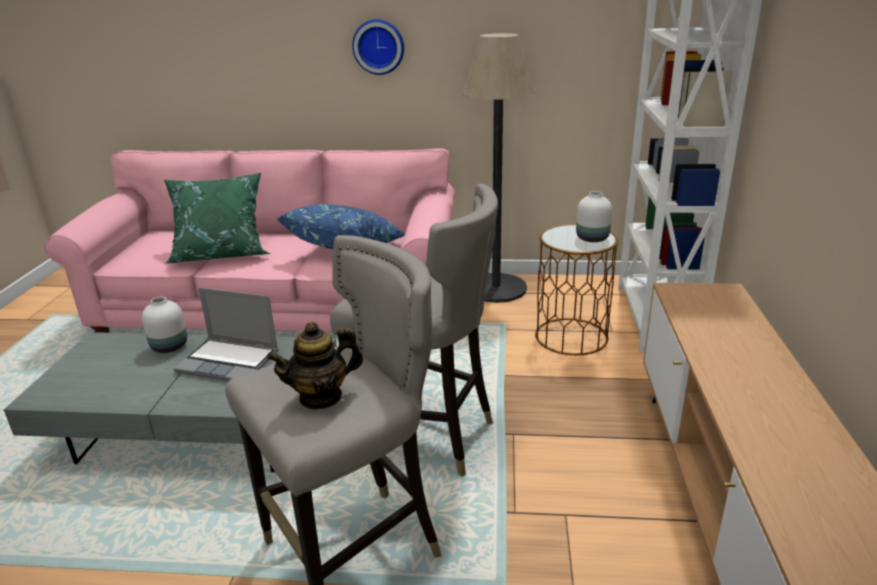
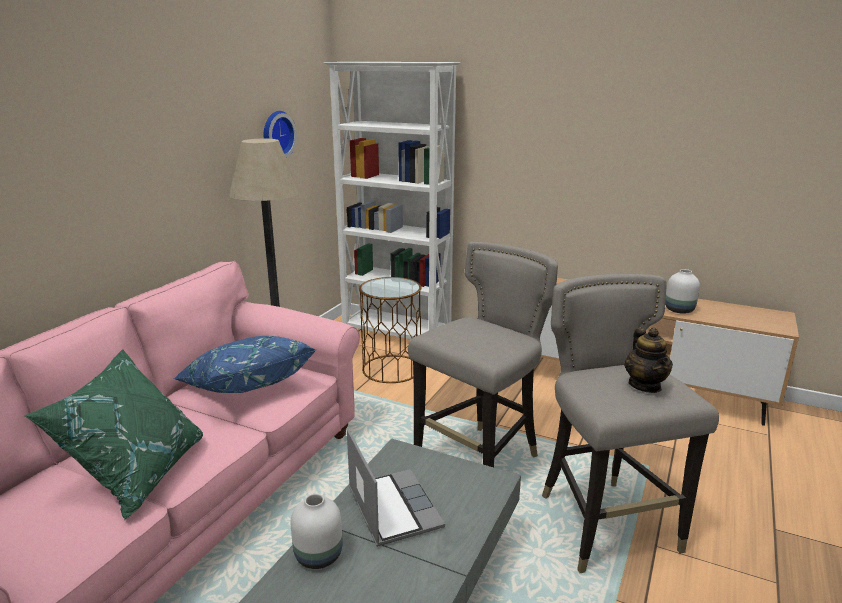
camera: 70 degrees left, 5 degrees down
laptop [173,287,278,381] -> laptop turned 60 degrees counterclockwise [347,428,445,547]
wall clock [352,19,404,75] -> wall clock moved to [264,111,297,158]
white vase [576,191,612,242] -> white vase moved to [665,269,700,314]

